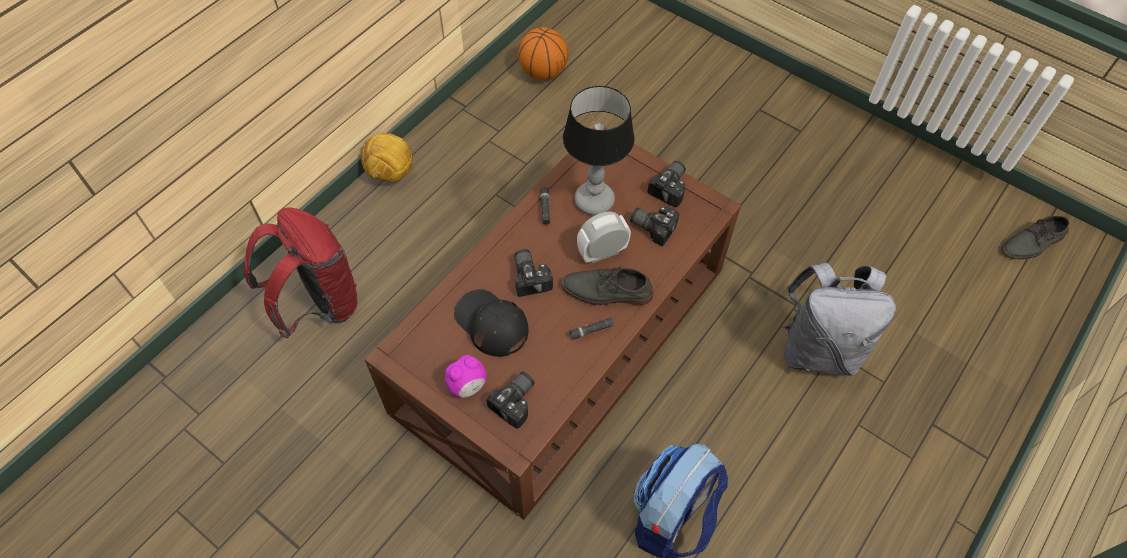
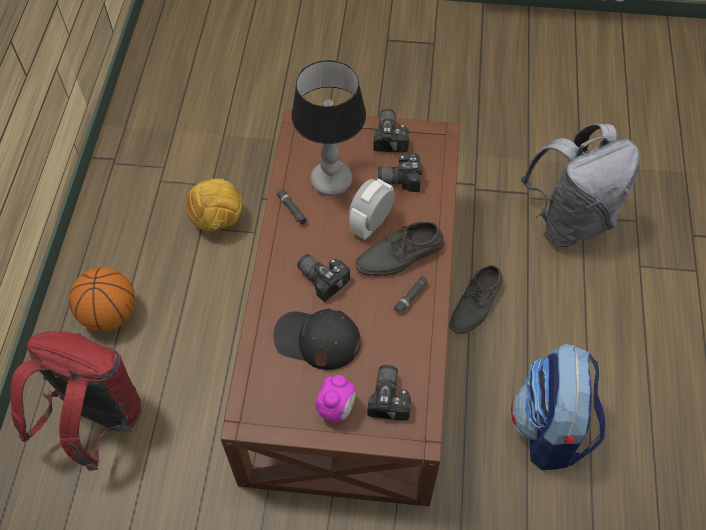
camera: 30 degrees left, 0 degrees up
football [361,133,413,182] -> football moved to [186,178,242,232]
basketball [518,27,568,80] -> basketball moved to [69,268,135,331]
grey shoe [1001,216,1070,260] -> grey shoe moved to [449,265,503,334]

